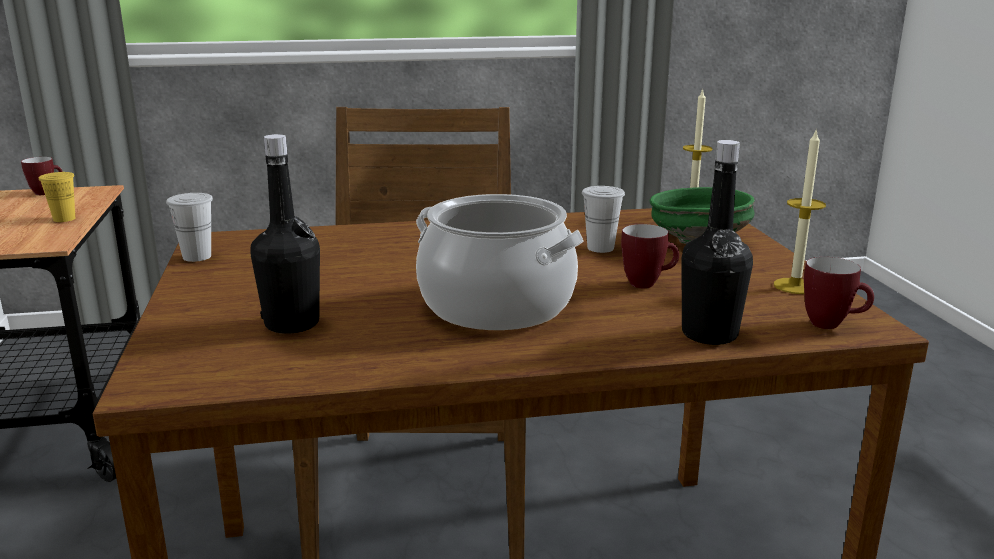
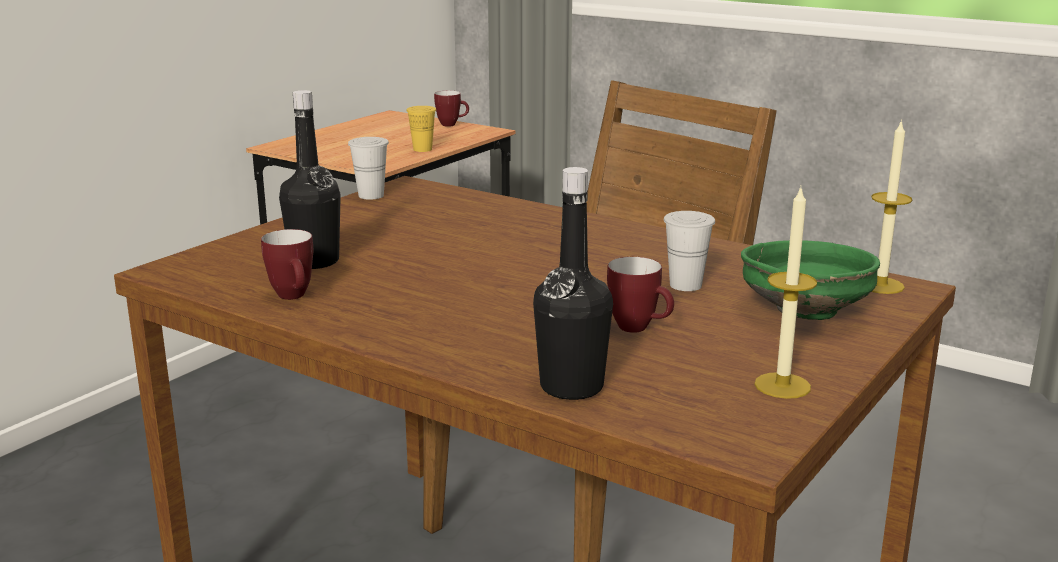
camera: 45 degrees right, 0 degrees up
cooking pot [416,194,584,330] -> none
mug [804,257,874,329] -> mug moved to [261,229,313,300]

